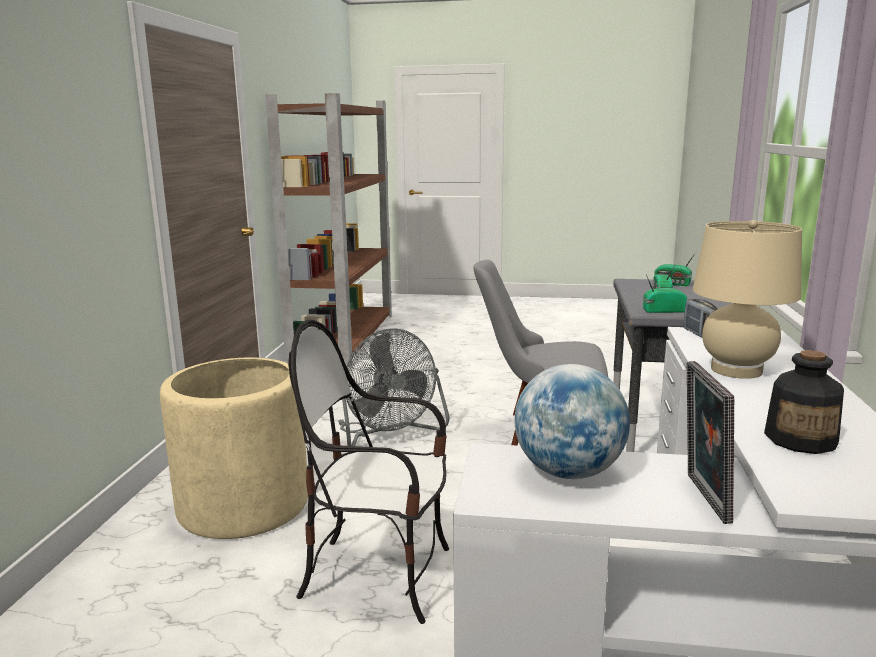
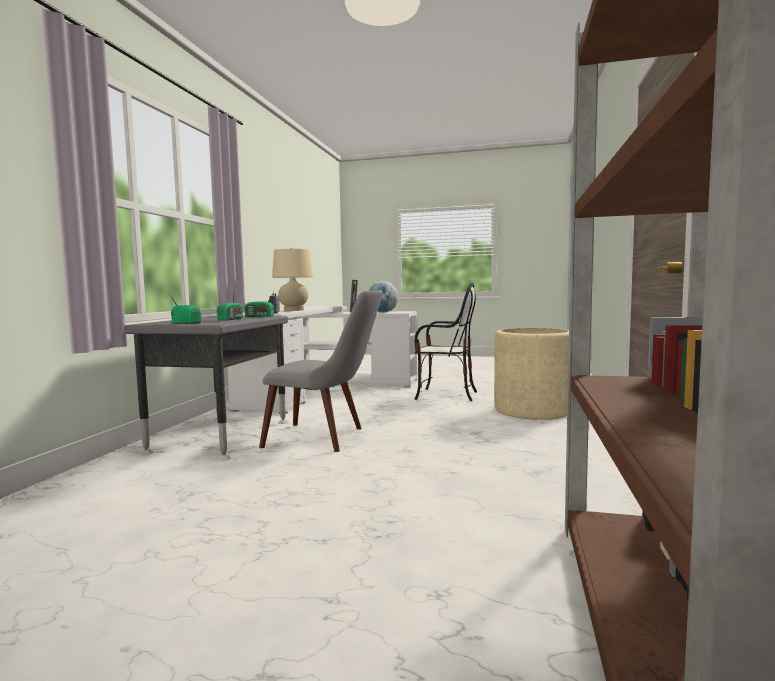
camera: 175 degrees left, 10 degrees down
grey fan [338,328,450,446] -> none
bottle [764,350,844,454] -> none

